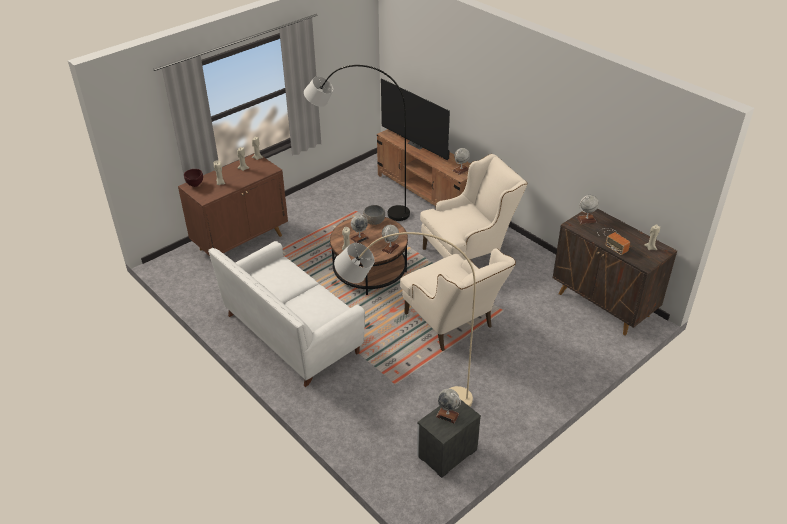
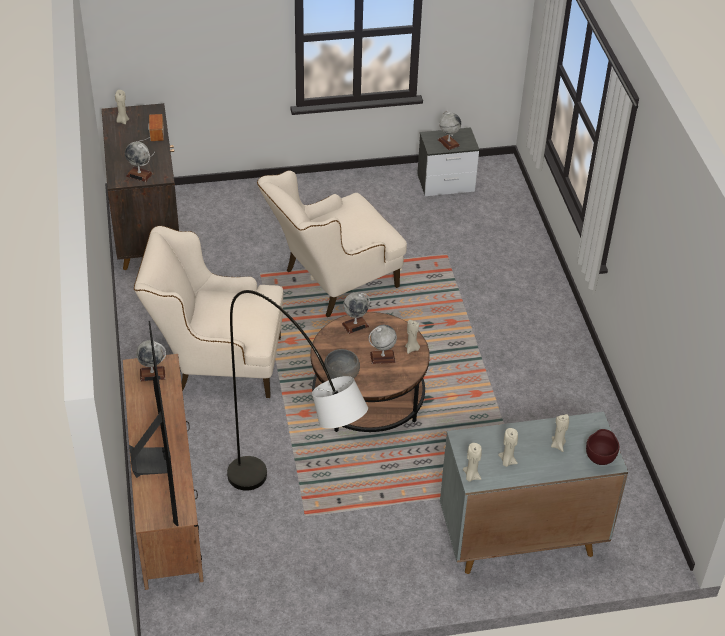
camera: 150 degrees left, 5 degrees up
brown cabinet [178,154,288,256] -> grey cabinet [440,412,628,574]
white sofa [208,241,365,387] -> none
beige floor lamp [334,232,476,407] -> none
beige armchair [400,249,516,351] -> beige armchair turned 120 degrees counterclockwise [257,170,407,317]

